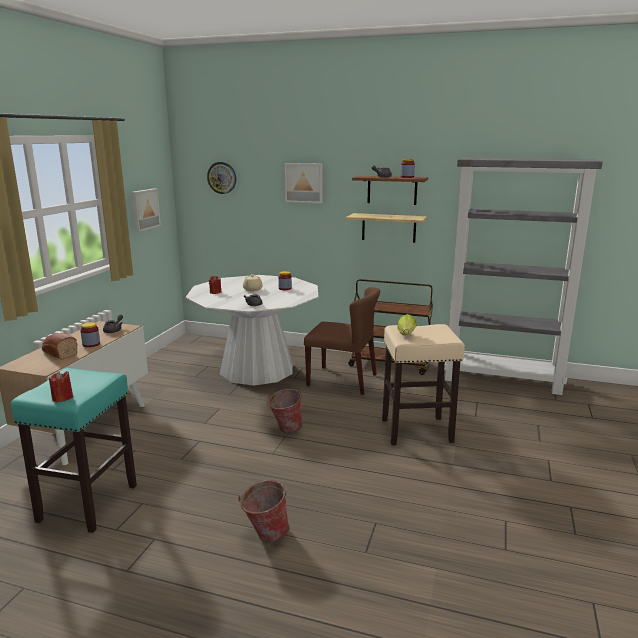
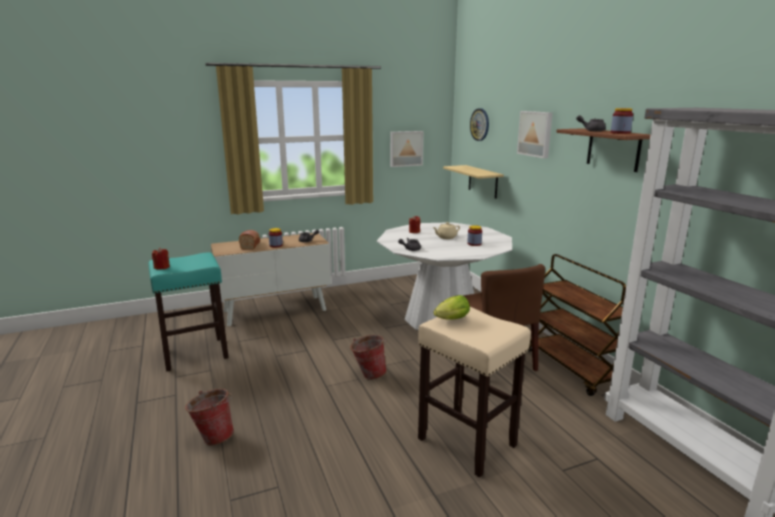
camera: 50 degrees right, 0 degrees up
shelf [346,213,427,243] -> shelf moved to [443,165,504,199]

